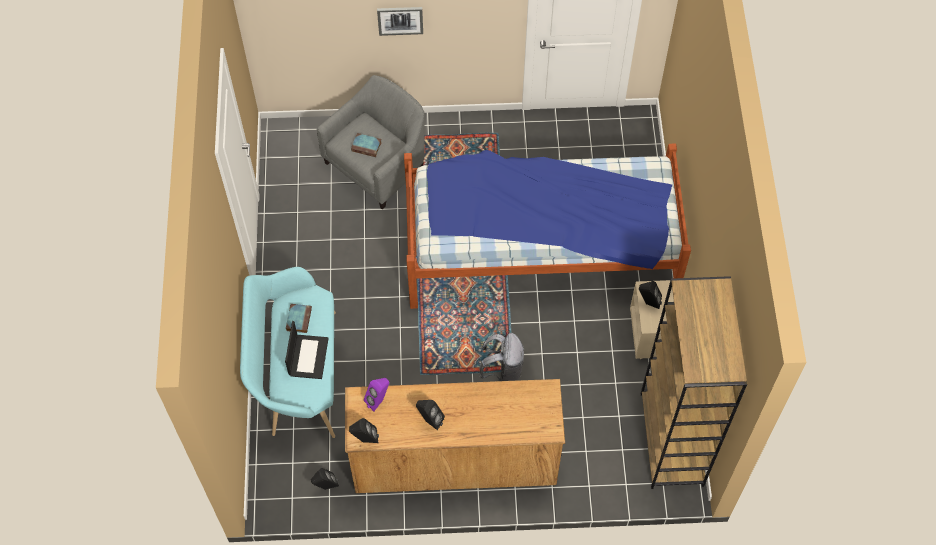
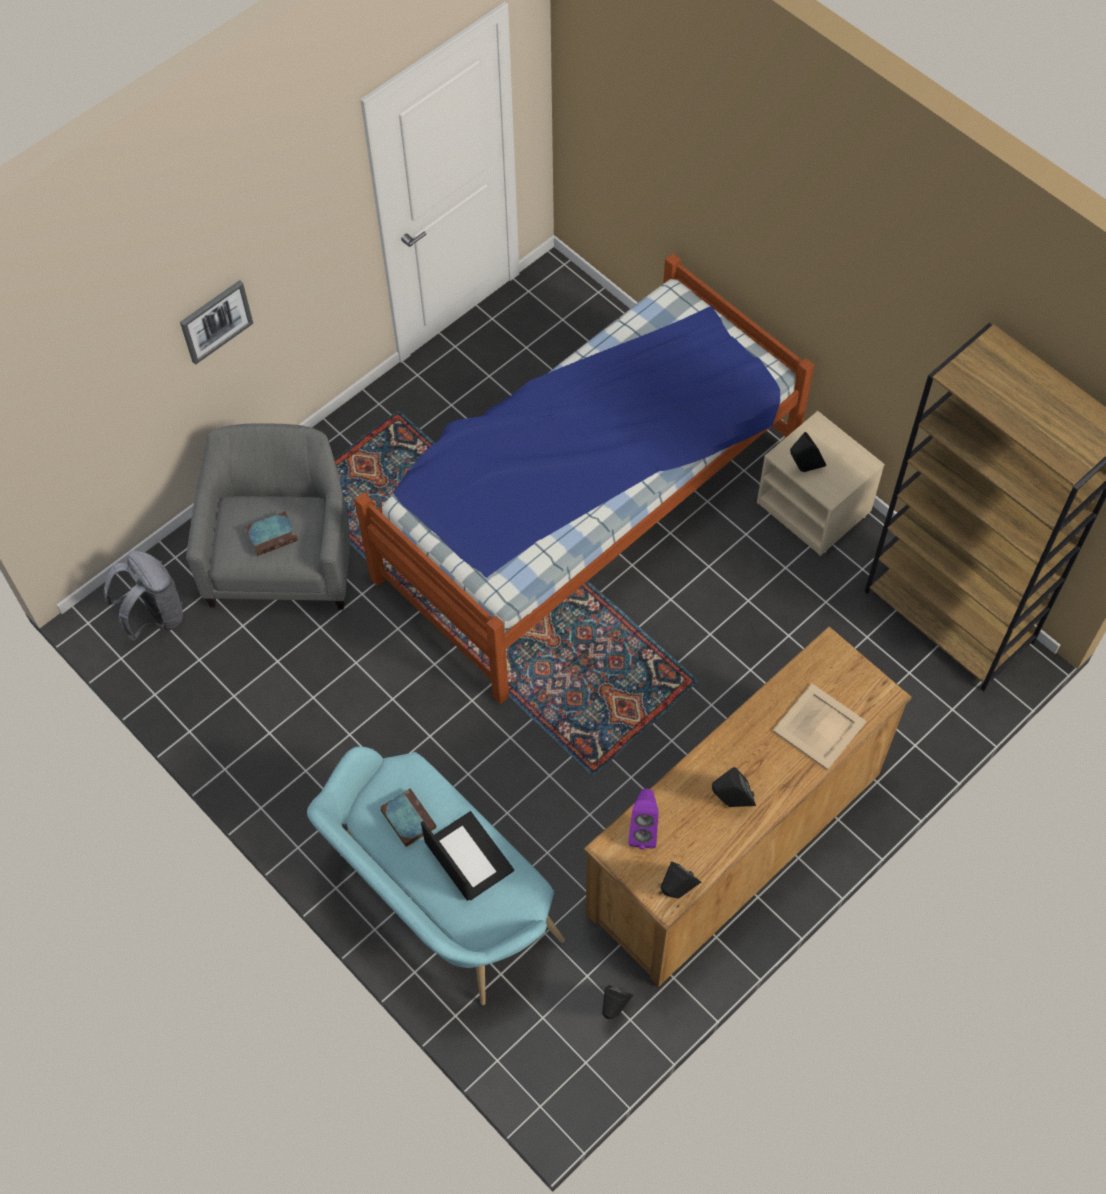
camera: 40 degrees left, 0 degrees up
grey backpack [479,333,525,381] -> grey backpack moved to [103,550,183,641]
none -> beige tray [773,684,866,770]

